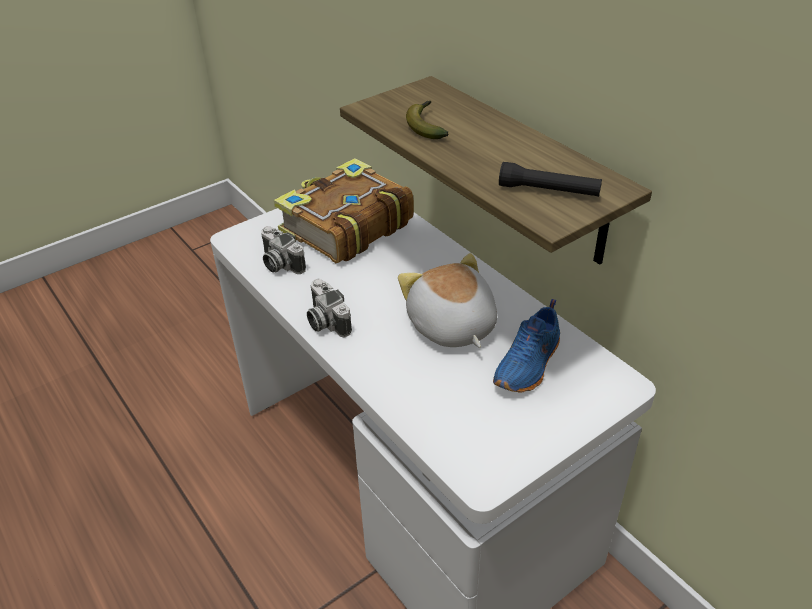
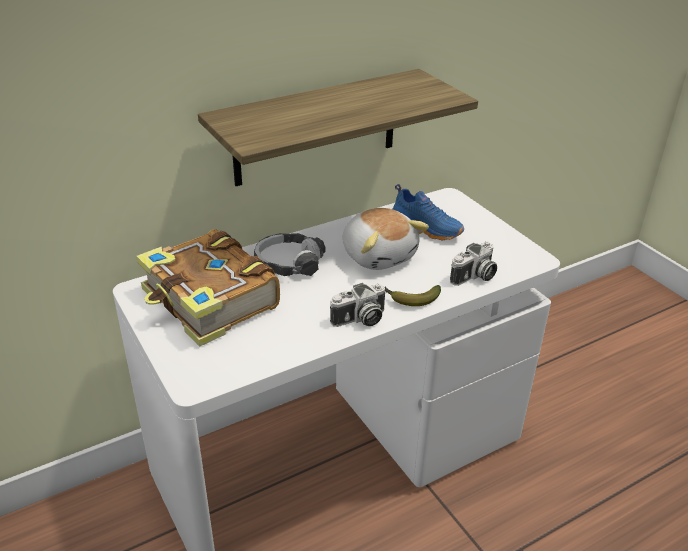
camera: 85 degrees left, 5 degrees down
camera [261,226,306,274] -> camera moved to [450,241,497,286]
plush toy [398,253,497,347] -> plush toy turned 105 degrees counterclockwise [342,208,429,270]
banana [406,101,448,139] -> banana moved to [385,285,441,306]
black flashlight [499,162,602,197] -> none
none -> headphones [254,233,326,276]

